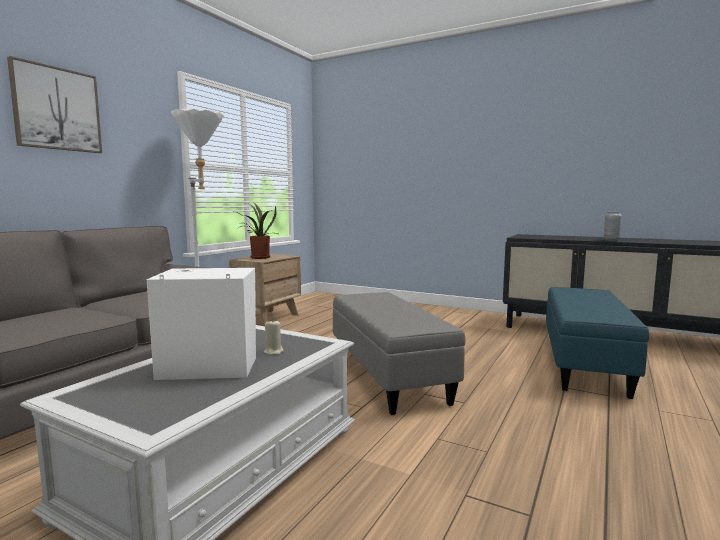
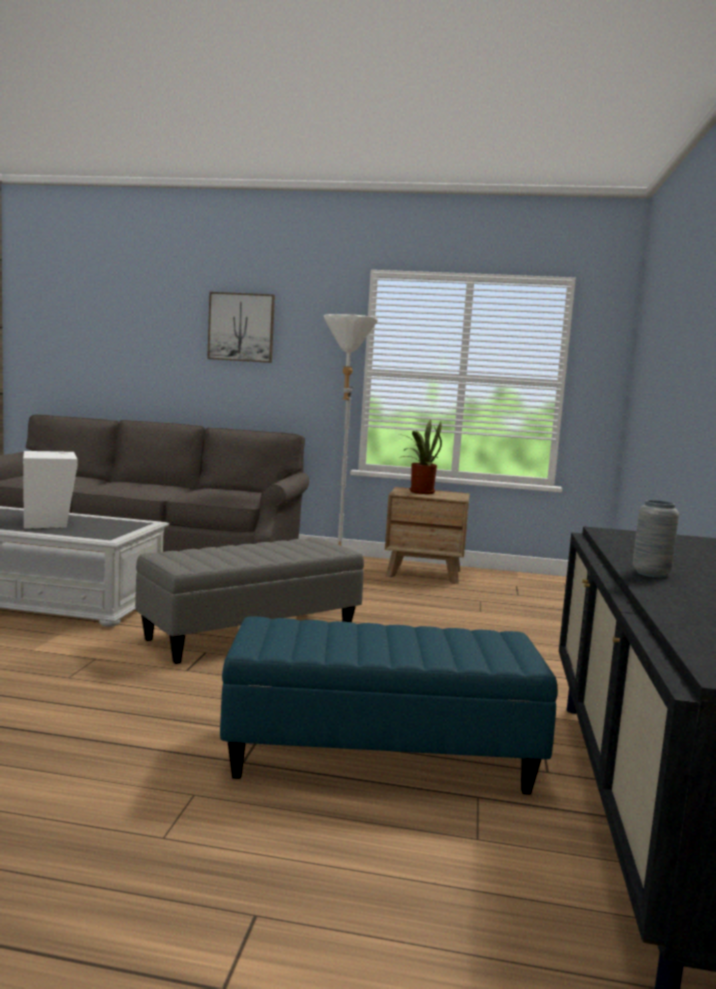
camera: 70 degrees right, 0 degrees up
beige candle [264,321,283,355] -> none

